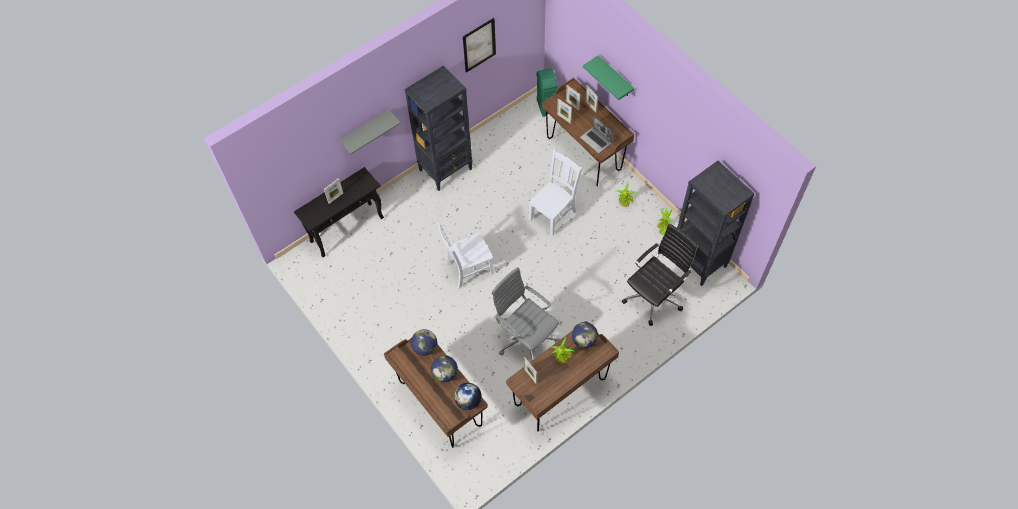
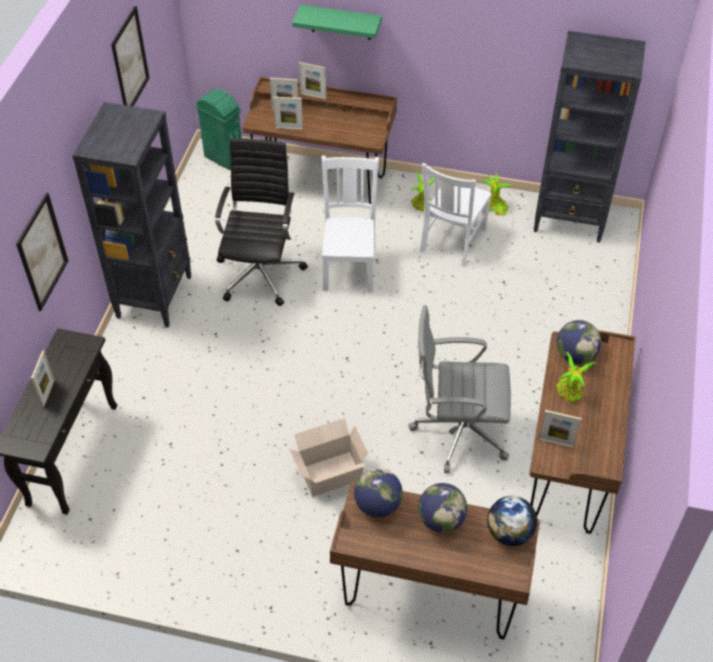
camera: 40 degrees left, 10 degrees down
grey shelf [339,110,401,154] -> picture [16,193,68,311]
white chair [437,223,494,288] -> white chair moved to [420,163,491,267]
laptop [580,116,613,153] -> none
black office chair [622,224,698,326] -> black office chair moved to [215,138,308,306]
none -> cardboard box [289,418,368,497]

